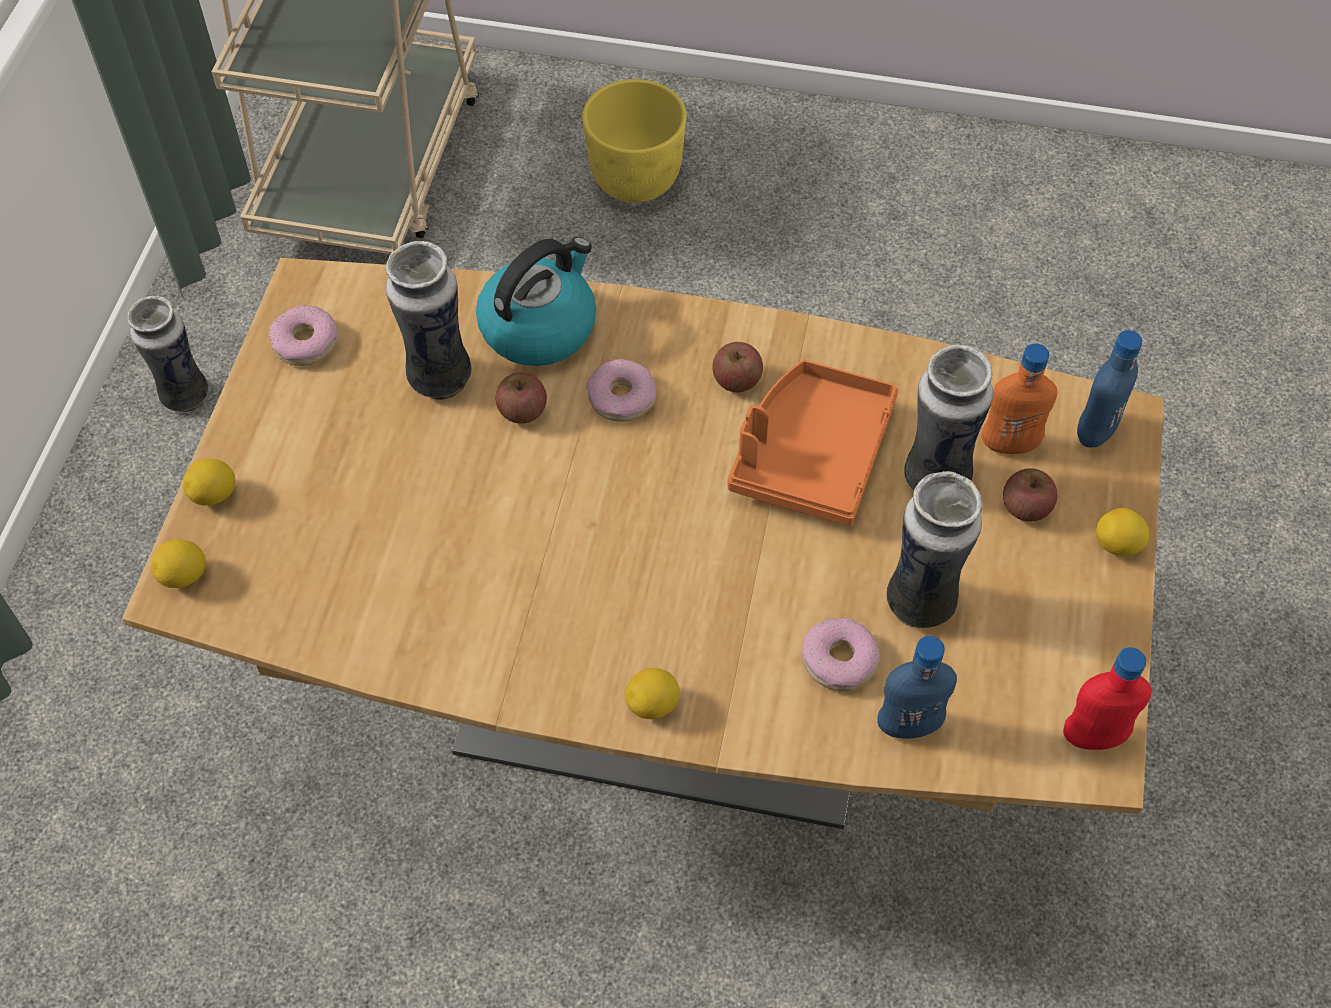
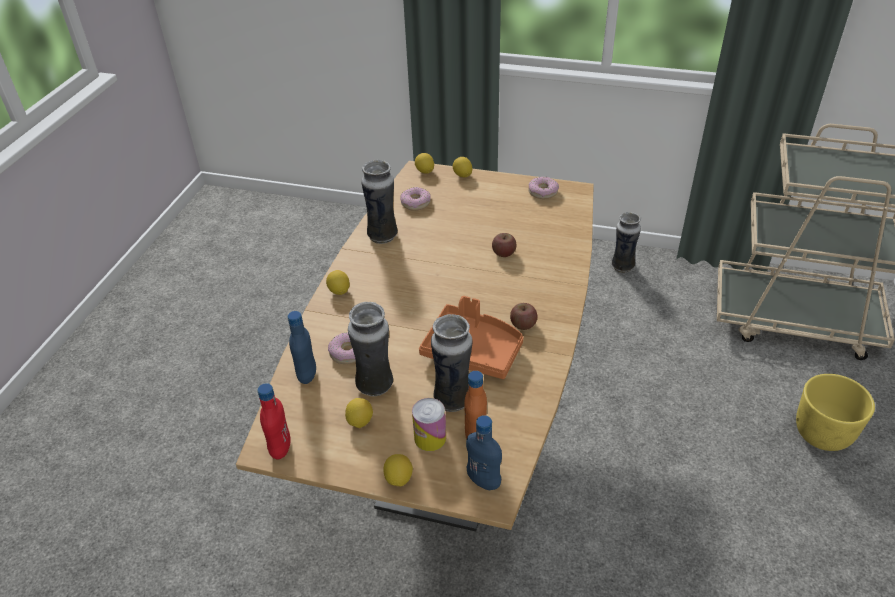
camera: 95 degrees right, 15 degrees down
vase [386,241,472,400] -> vase moved to [361,160,398,244]
kettle [476,237,596,366] -> none
donut [586,359,657,422] -> donut moved to [400,187,431,211]
apple [1003,468,1057,522] -> can [412,398,446,451]
none -> lemon [345,398,373,428]

